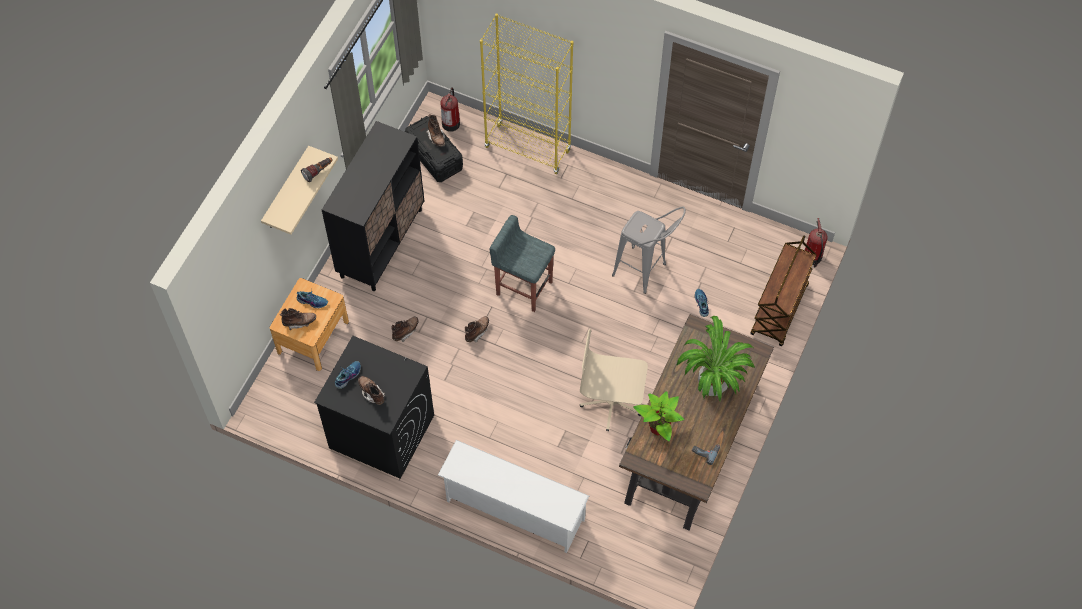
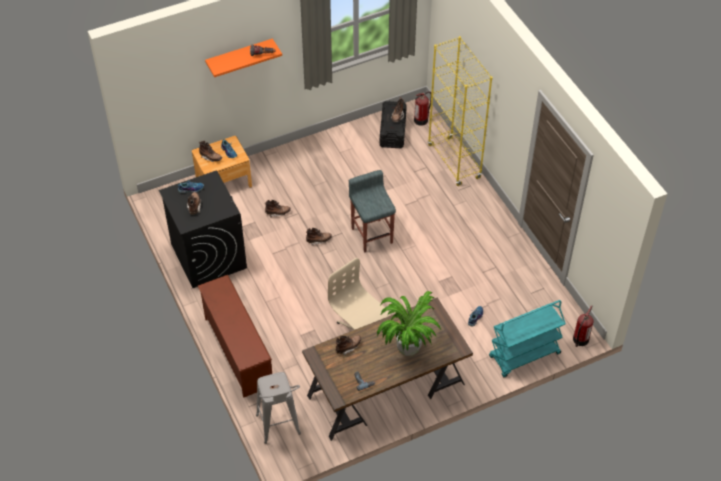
camera: 40 degrees right, 10 degrees down
beige shelf [261,146,338,235] -> orange shelf [205,39,282,77]
black cabinet [322,121,424,291] -> none
white shoe rack [438,440,589,553] -> brown shoe rack [198,275,274,398]
grey stool [612,207,686,294] -> grey stool moved to [256,372,301,444]
potted plant [633,391,684,441] -> brown boot [335,335,361,356]
brown cart [750,235,817,346] -> turquoise cart [489,300,566,377]

